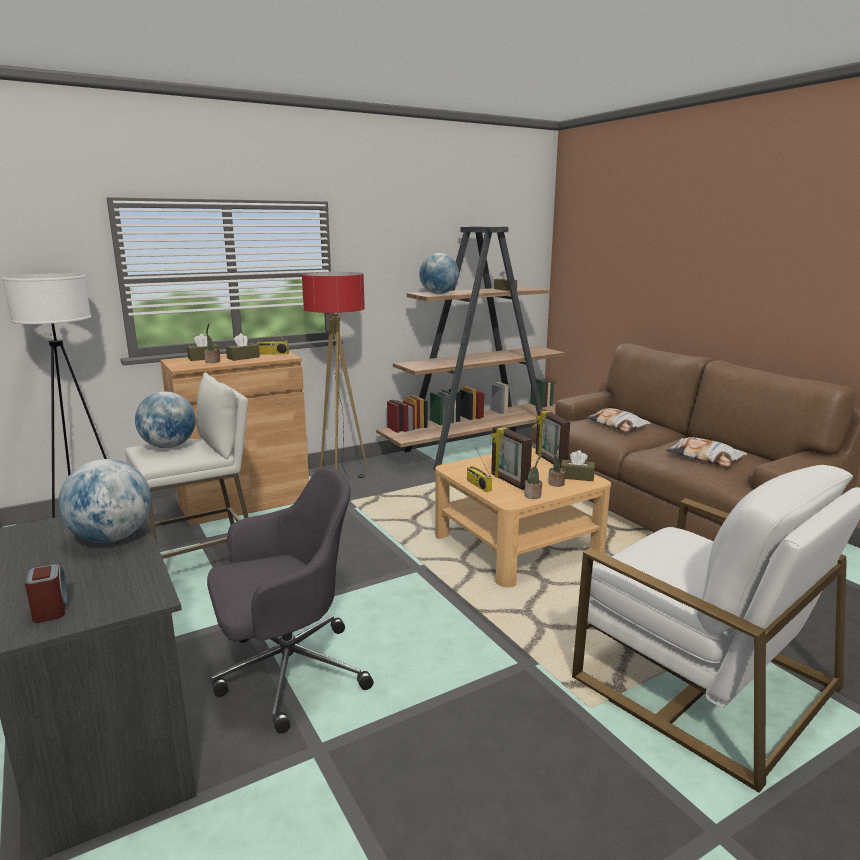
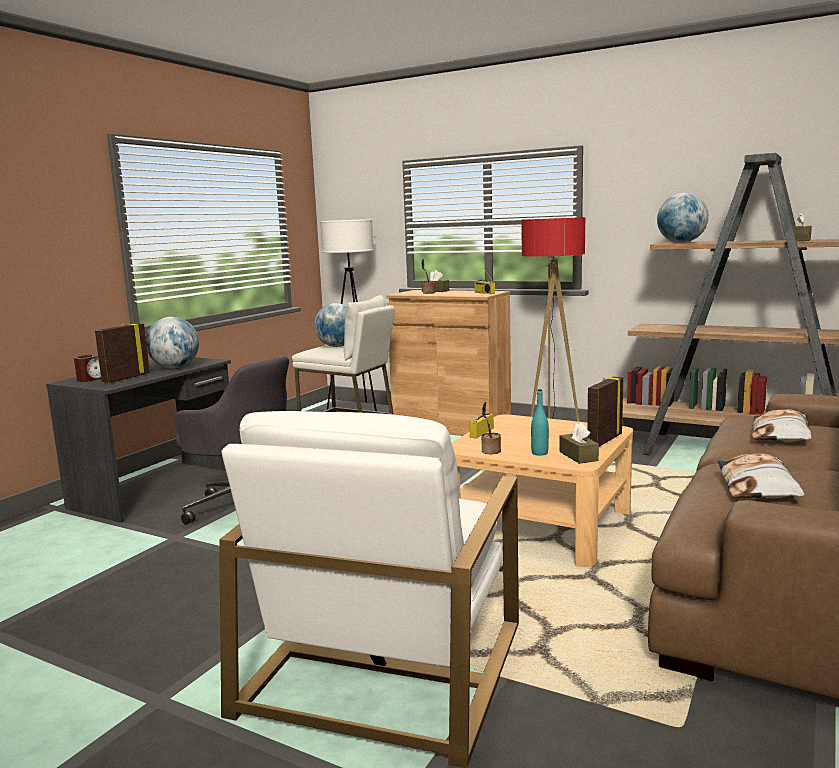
camera: 60 degrees right, 5 degrees down
brown tissue box [226,333,260,361] -> none
picture frame [491,426,532,490] -> picture frame moved to [95,323,150,383]
potted plant [548,444,566,487] -> turquoise bottle [531,389,549,455]

